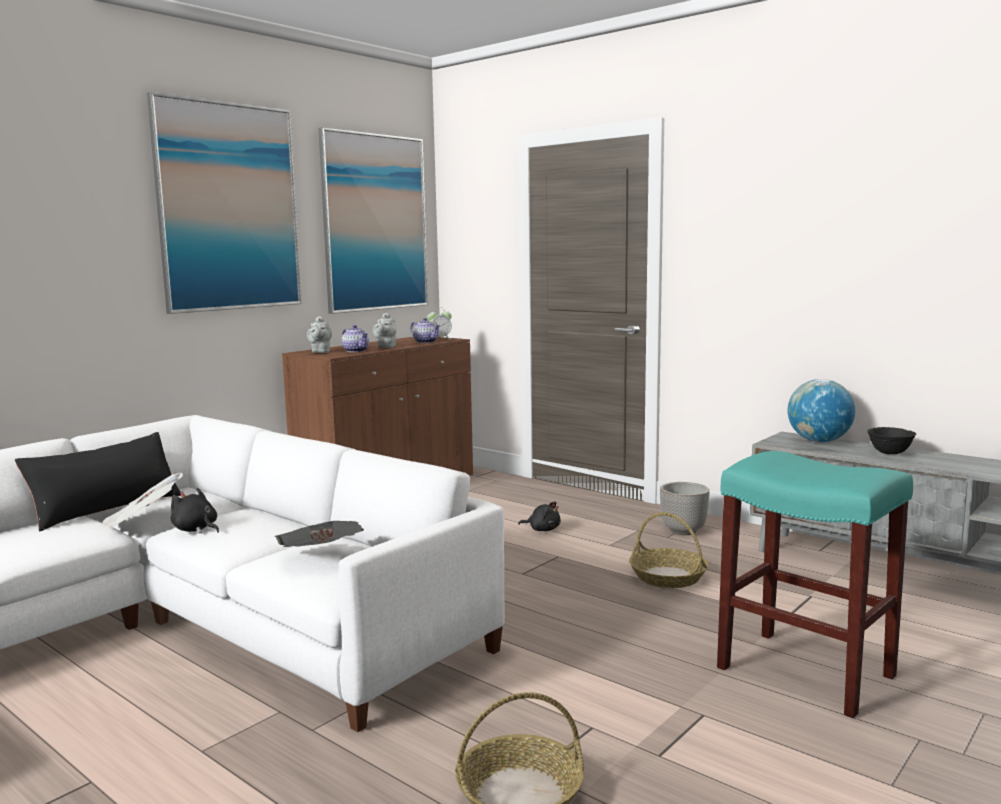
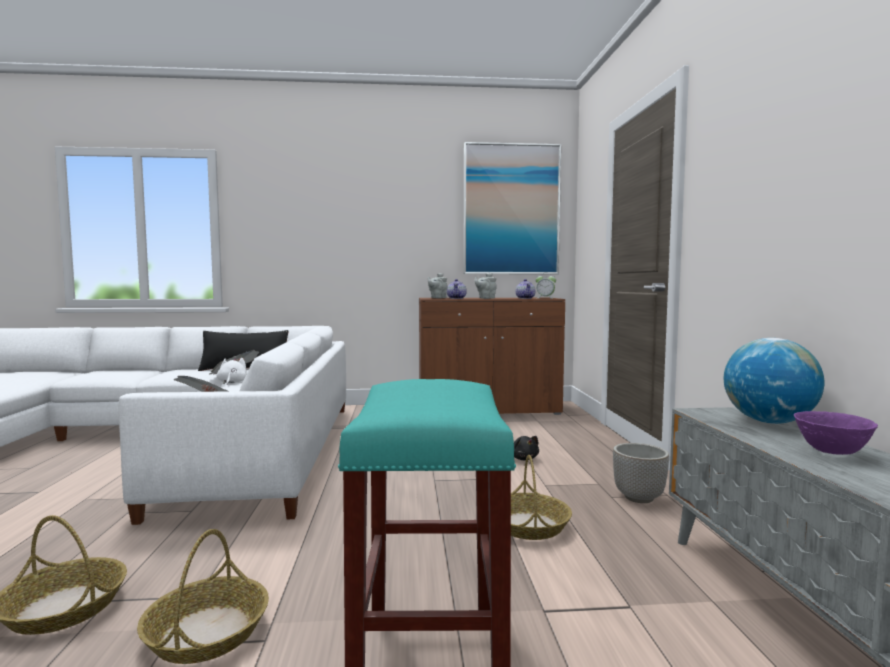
camera: 45 degrees right, 5 degrees down
picture [147,92,302,314] -> none
black plush toy [171,488,219,533] -> white plush toy [217,358,247,385]
black bowl [867,427,916,454] -> purple bowl [794,411,878,455]
none -> basket [137,529,269,664]

